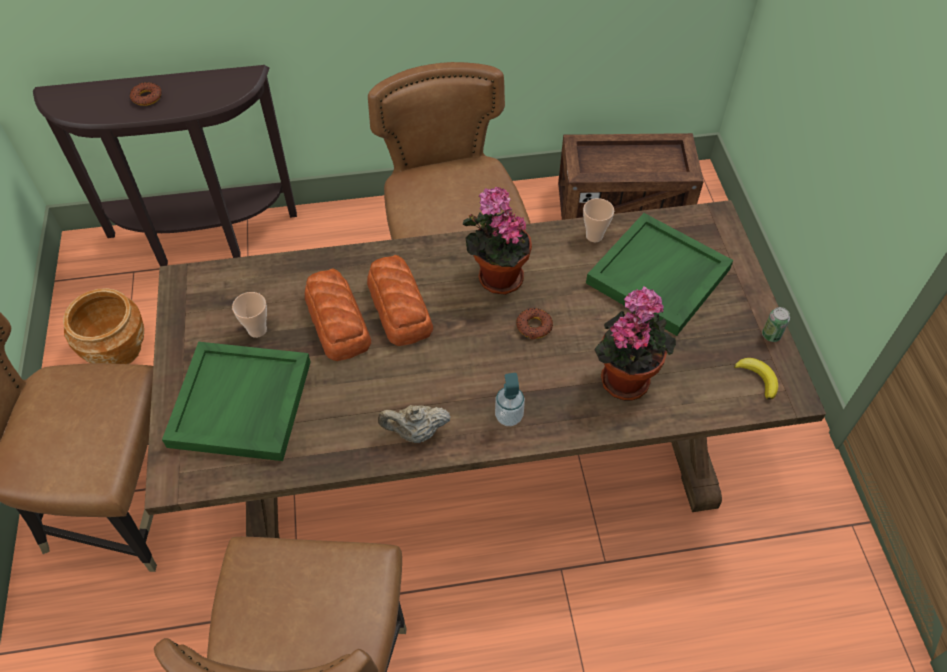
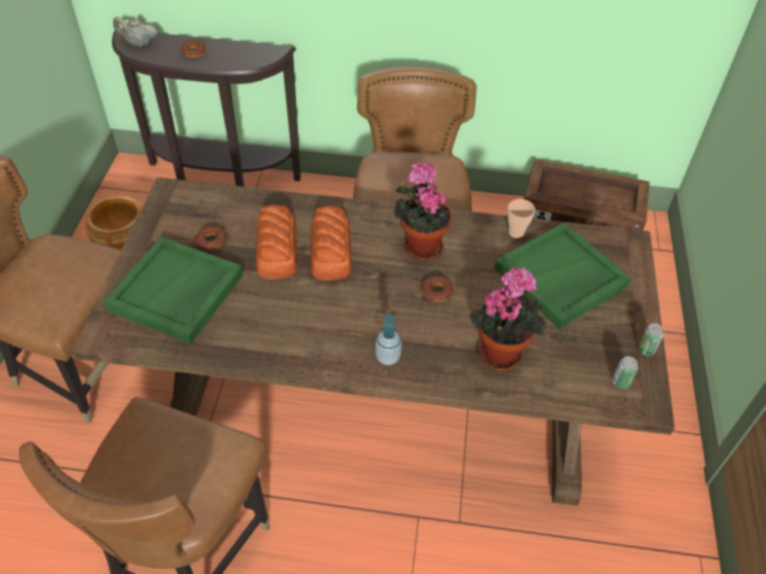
camera: 15 degrees right, 5 degrees down
cup [232,292,267,338] -> donut [195,226,226,250]
beige teapot [378,405,451,443] -> beige teapot moved to [113,16,157,47]
banana [734,358,778,400] -> can [612,356,638,389]

